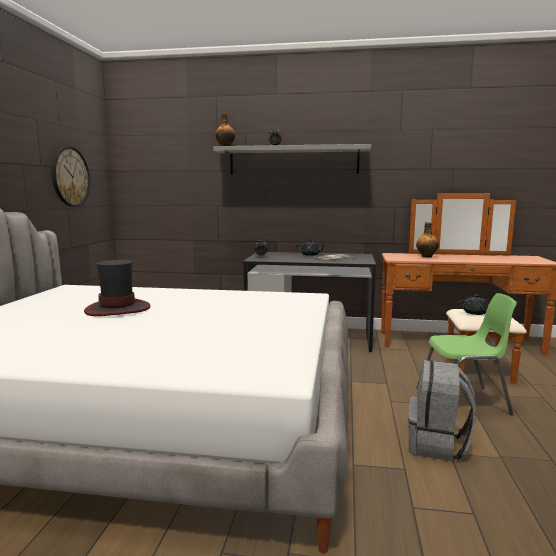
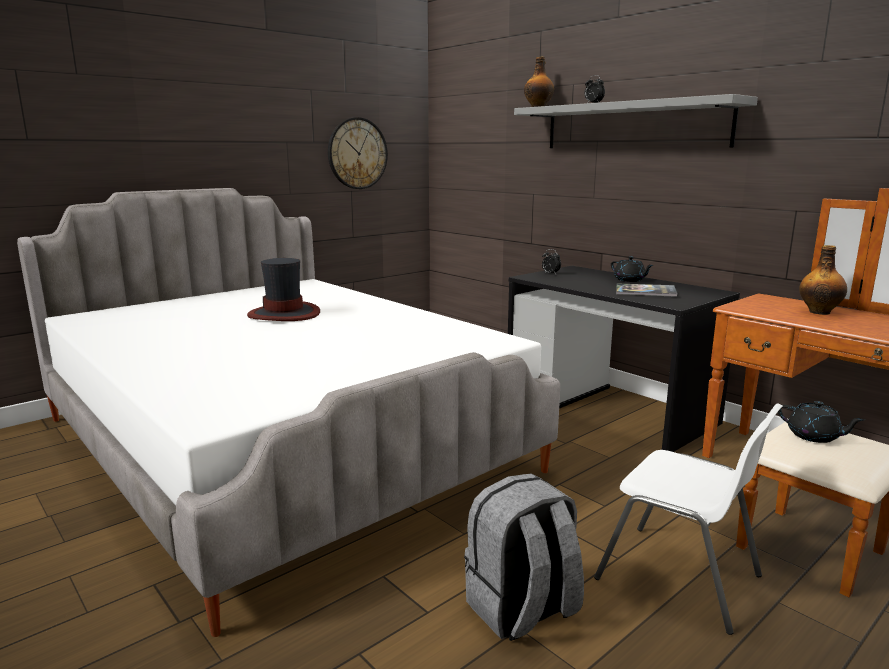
camera: 40 degrees right, 5 degrees up
green chair [416,293,517,415] -> white chair [594,403,783,635]

